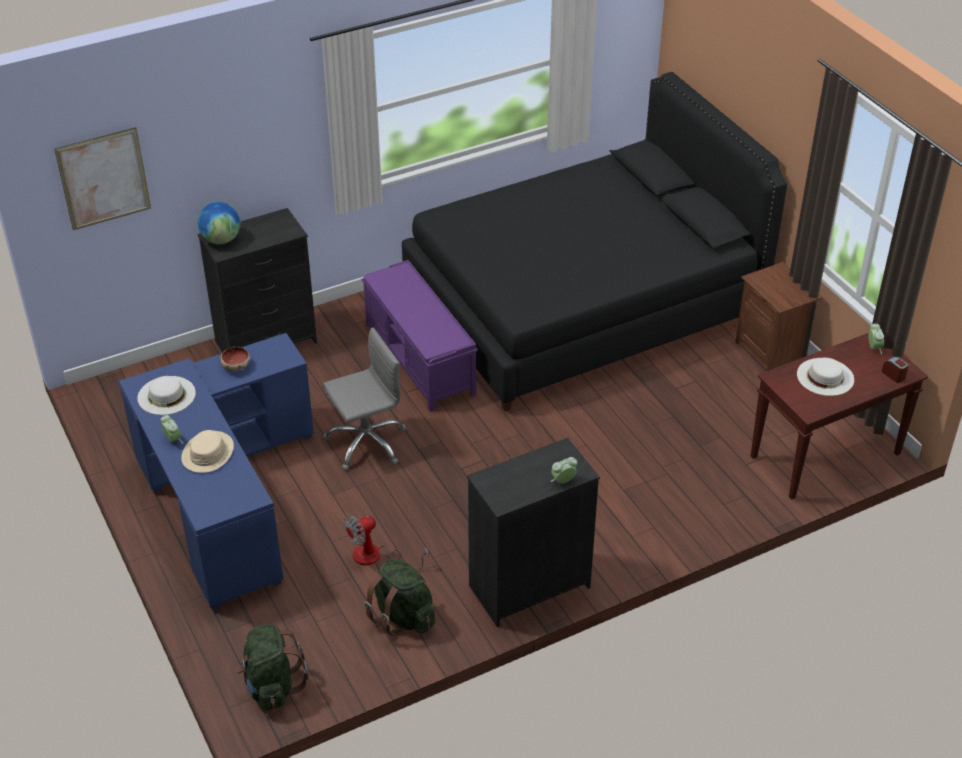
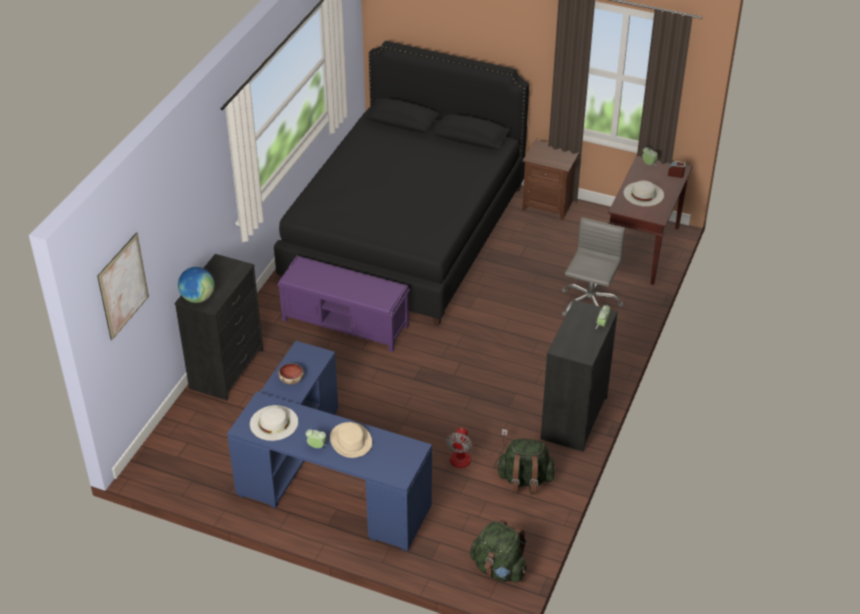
camera: 40 degrees left, 0 degrees up
grey office chair [322,327,407,471] -> grey office chair moved to [562,217,625,317]

